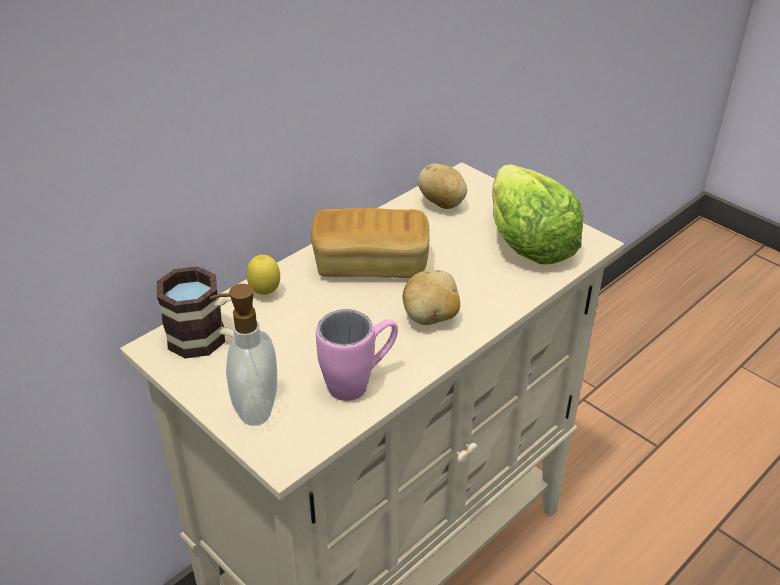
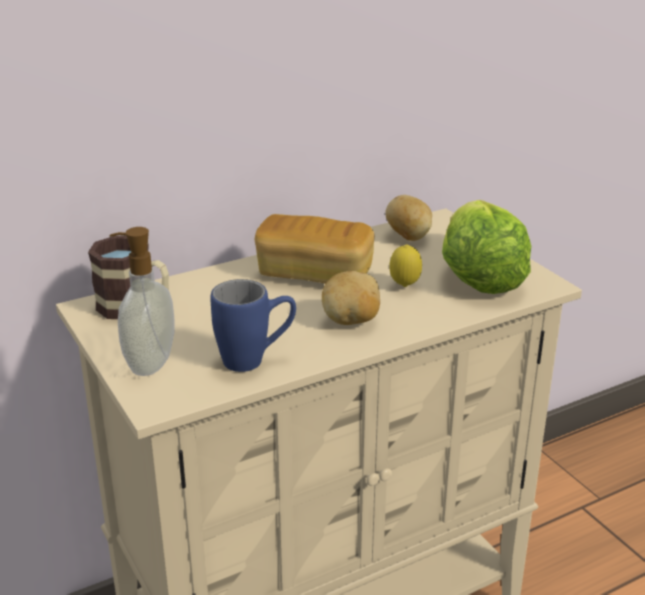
camera: 15 degrees right, 10 degrees down
lemon [246,255,280,295] -> lemon moved to [389,244,422,287]
pink mug [316,309,398,401] -> blue mug [210,279,296,372]

